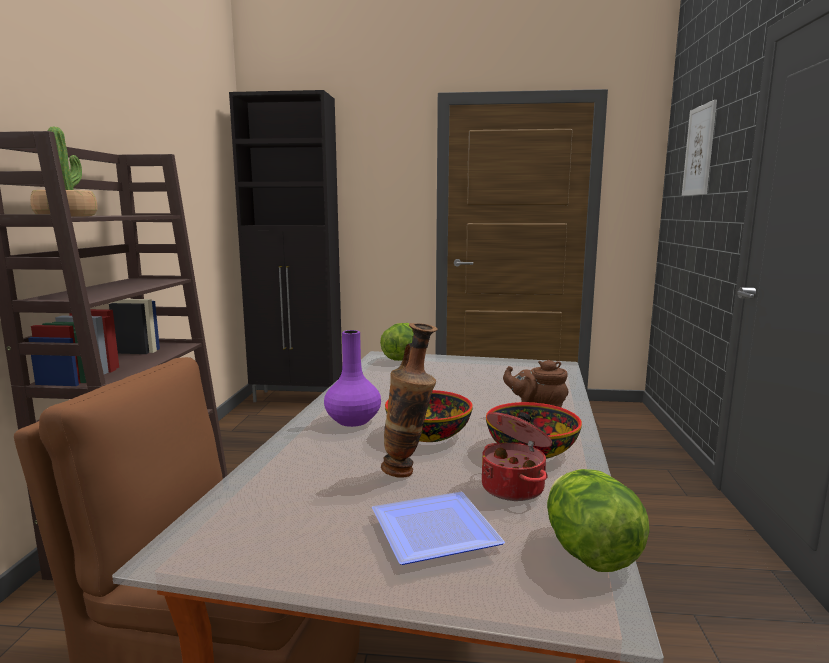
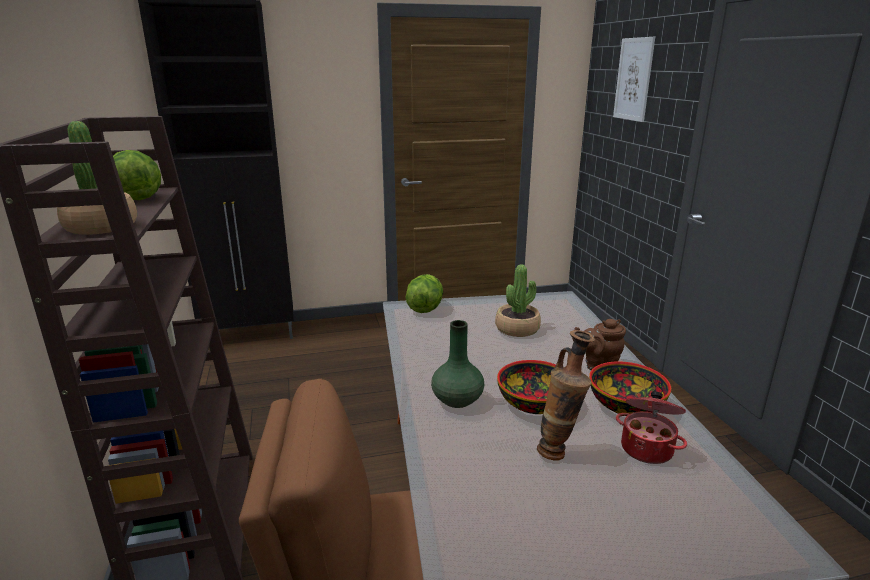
camera: 20 degrees left, 10 degrees up
purple vase [324,330,381,427] -> green vase [431,320,484,408]
plate [372,492,505,565] -> none
lettuce [547,469,650,572] -> lettuce moved to [113,150,161,200]
none -> potted plant [495,264,541,337]

